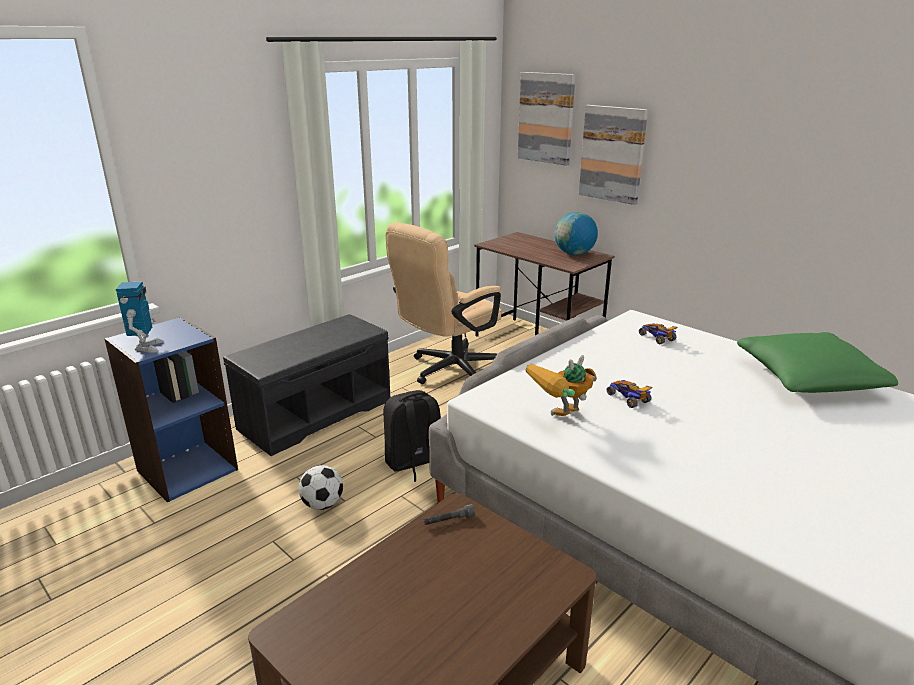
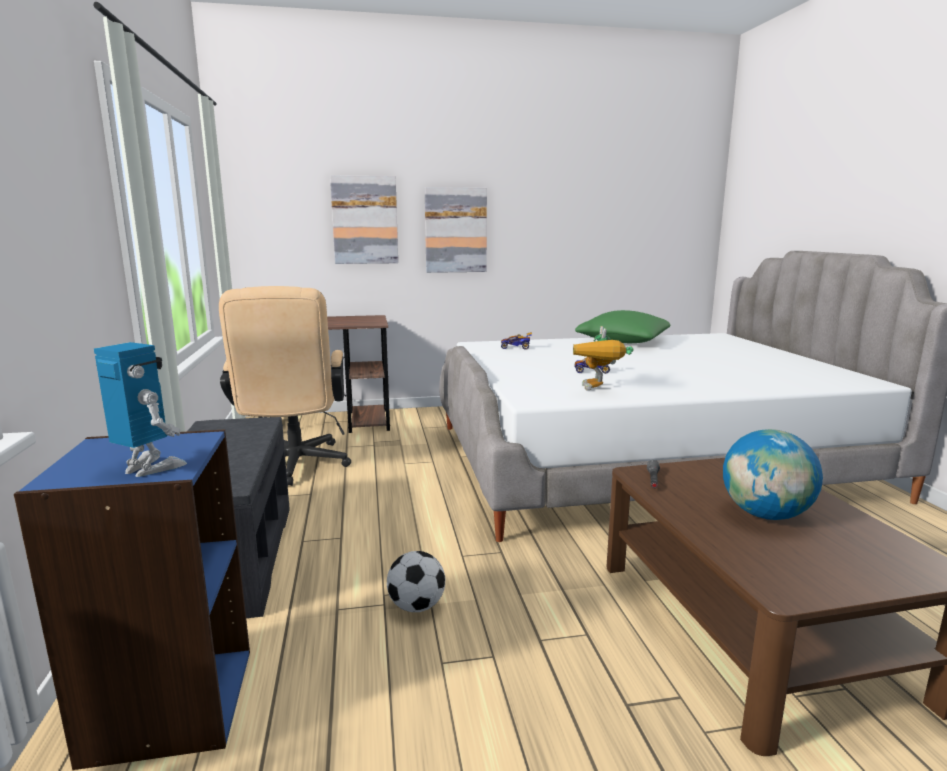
camera: 55 degrees left, 10 degrees down
black backpack [383,390,441,482] -> none
picture [518,72,575,166] -> picture moved to [425,187,487,273]
globe [554,212,598,255] -> globe moved to [723,429,823,520]

